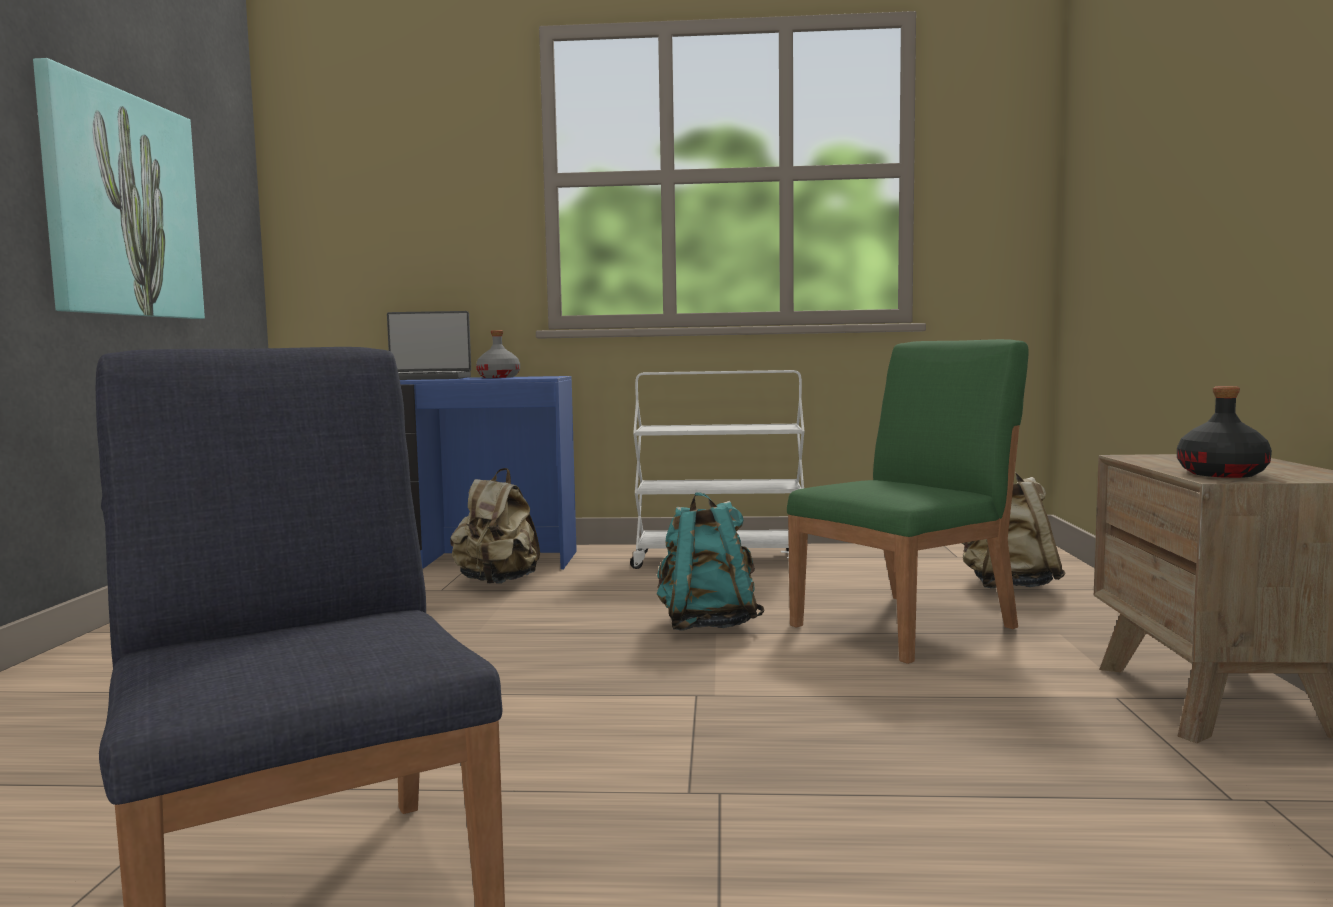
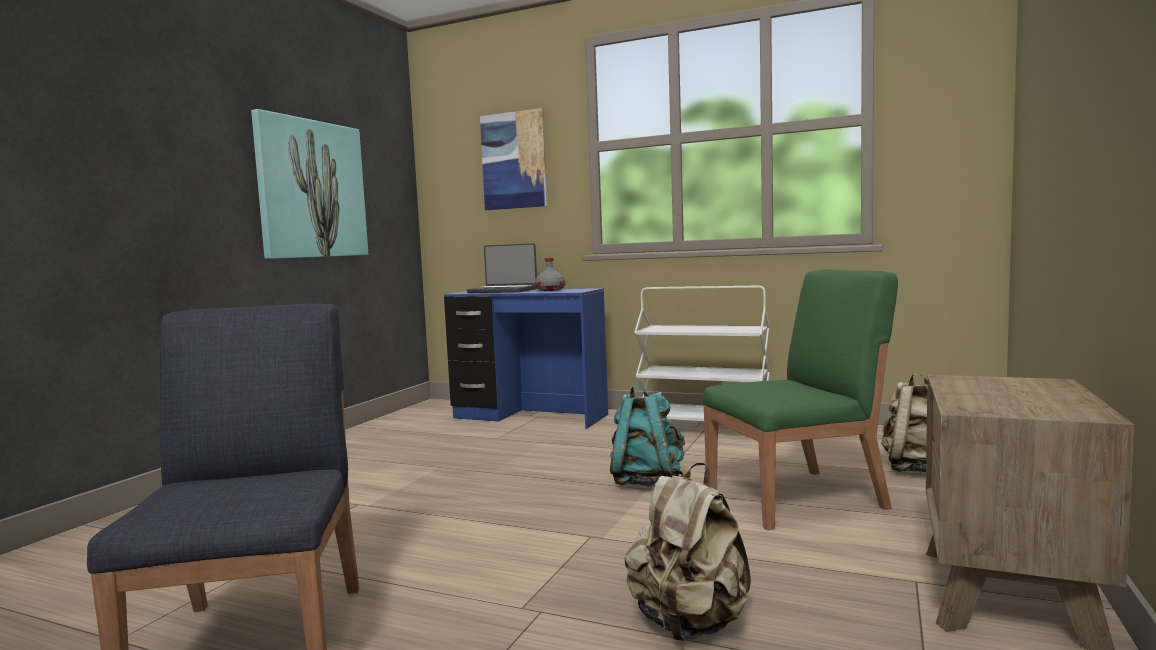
camera: 20 degrees right, 0 degrees up
beige backpack [450,468,540,584] -> beige backpack moved to [625,462,751,641]
black bottle [1177,386,1272,478] -> none
none -> picture [480,108,548,210]

